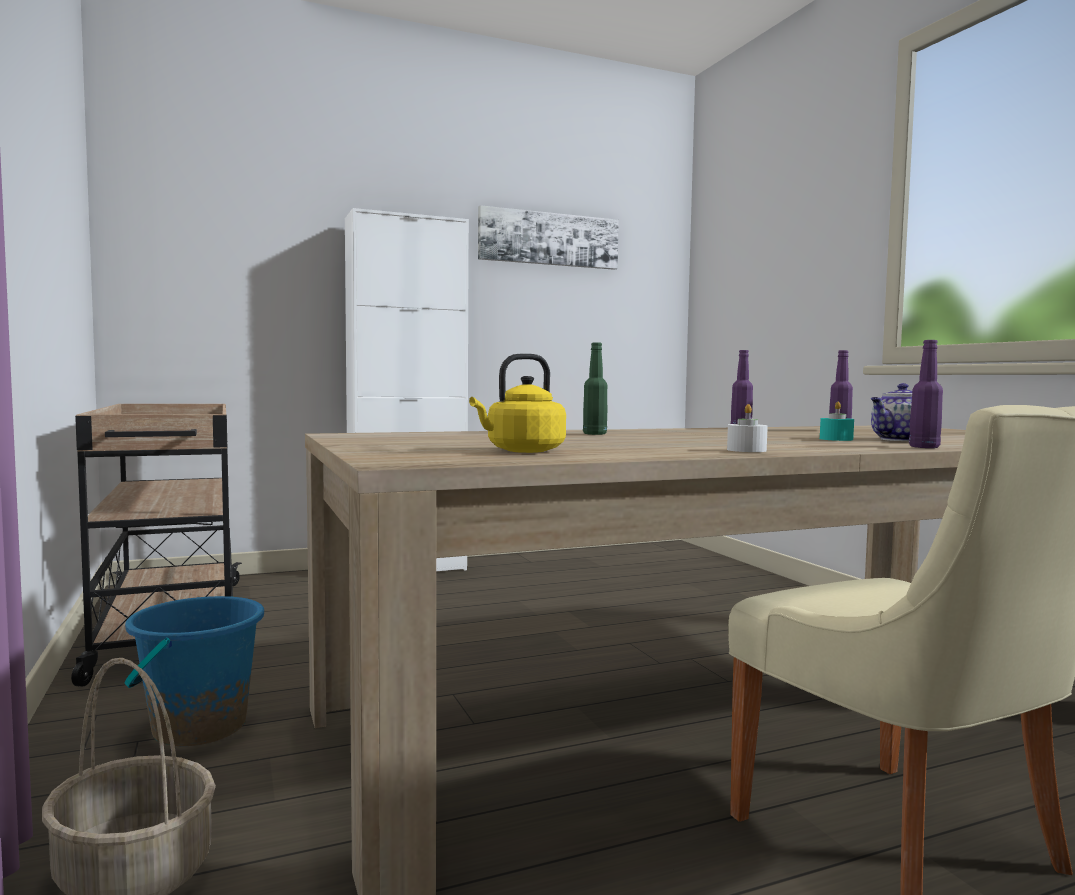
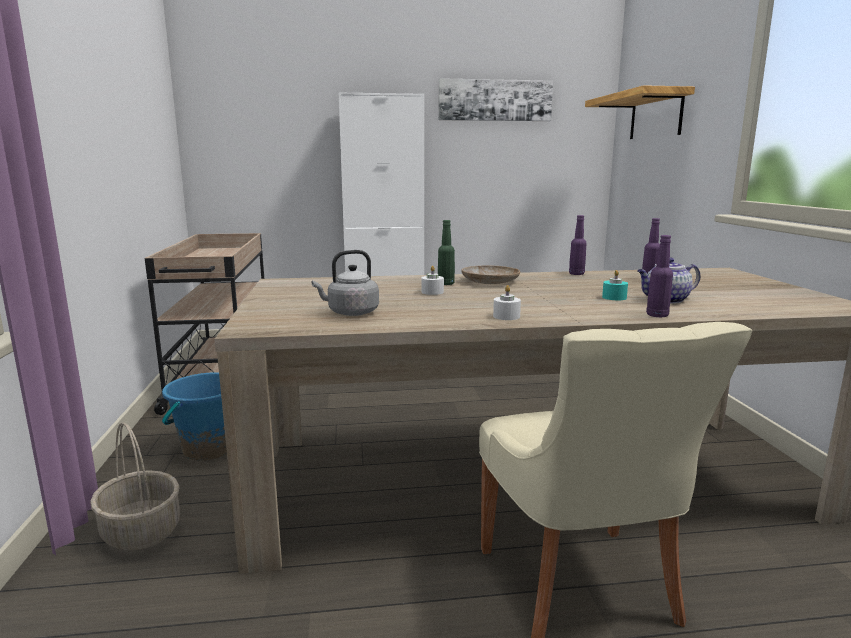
camera: 15 degrees right, 10 degrees up
yellow kettle [469,353,566,453] -> grey kettle [312,250,379,316]
none -> white candle [421,266,444,295]
none -> beige plate [461,265,520,284]
none -> shelf [585,85,695,139]

